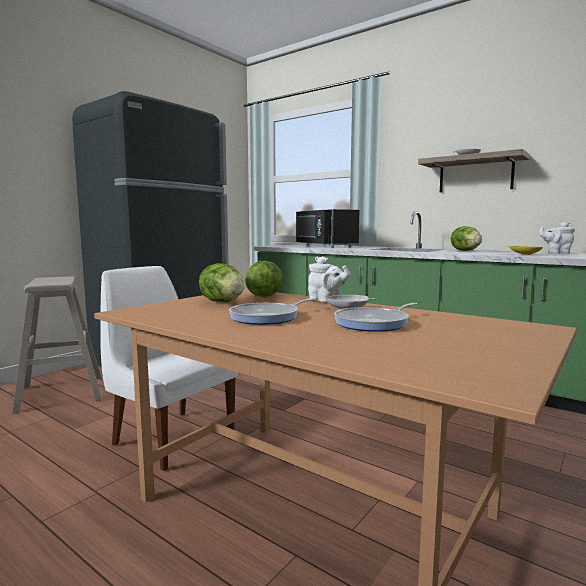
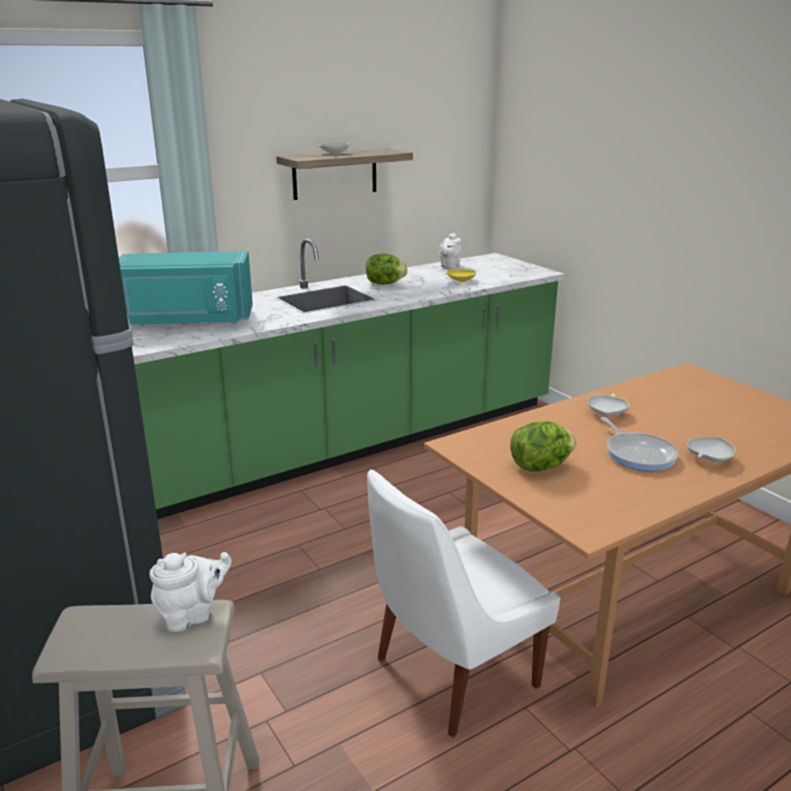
camera: 70 degrees left, 15 degrees up
lettuce [245,261,283,297] -> none
black microwave [296,209,359,248] -> turquoise microwave [119,251,253,326]
white teapot [308,256,351,302] -> white teapot moved to [149,552,232,632]
frying pan [334,303,417,332] -> none
none -> white bowl [687,436,736,462]

